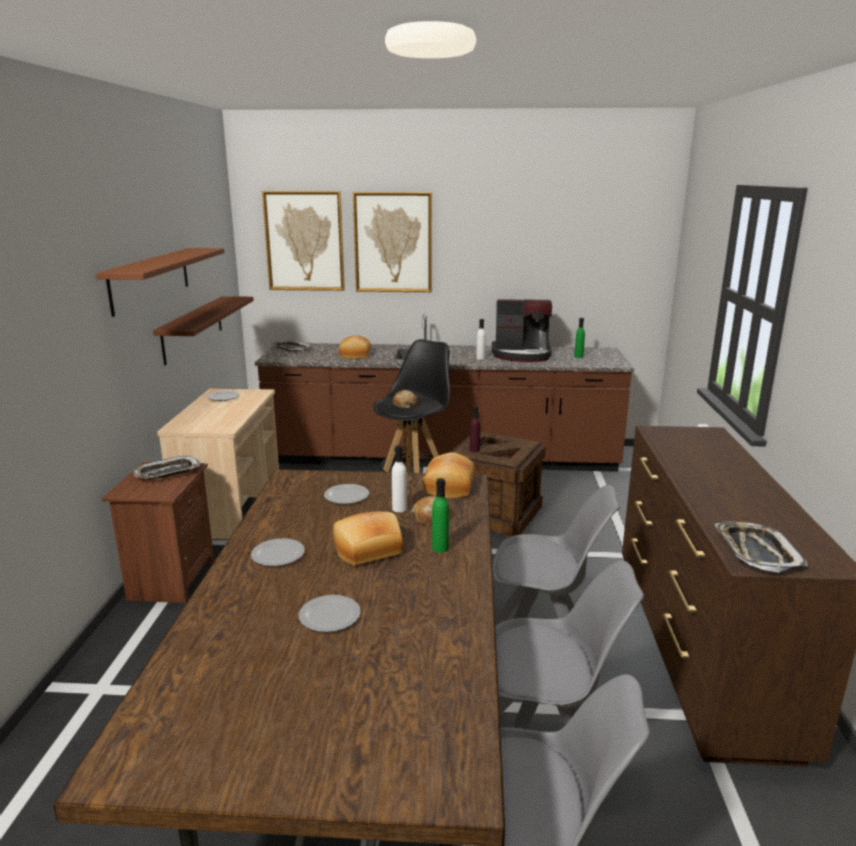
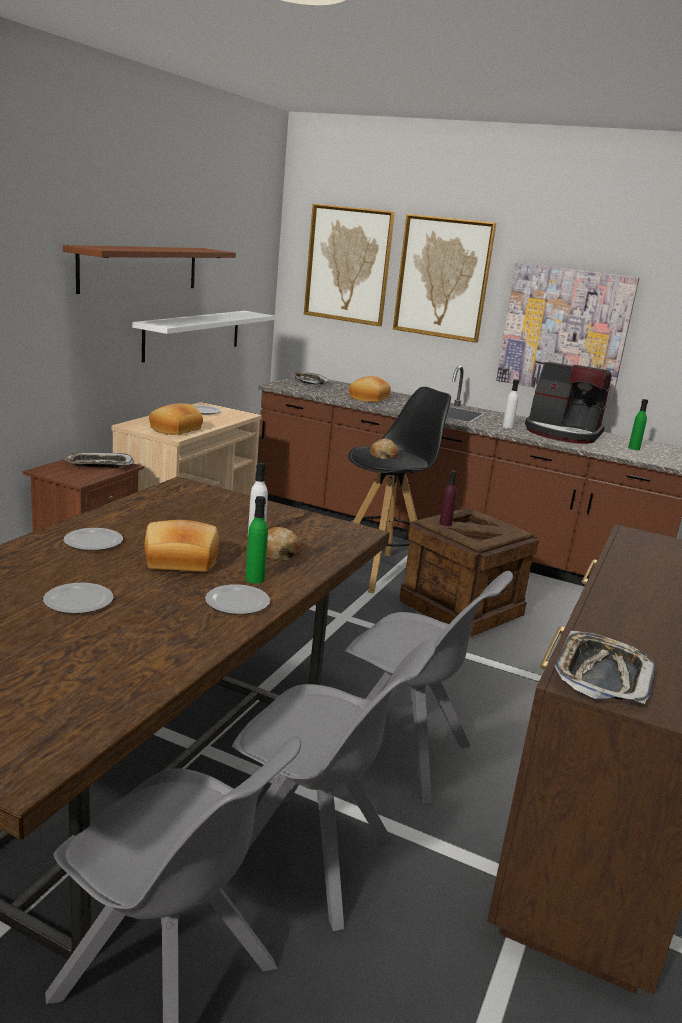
camera: 20 degrees right, 0 degrees up
brown shelf [153,296,254,366] -> white shelf [132,311,275,362]
plate [324,484,369,504] -> plate moved to [205,584,270,615]
bread [423,452,475,498] -> bread moved to [149,403,203,435]
none -> picture [496,263,639,401]

